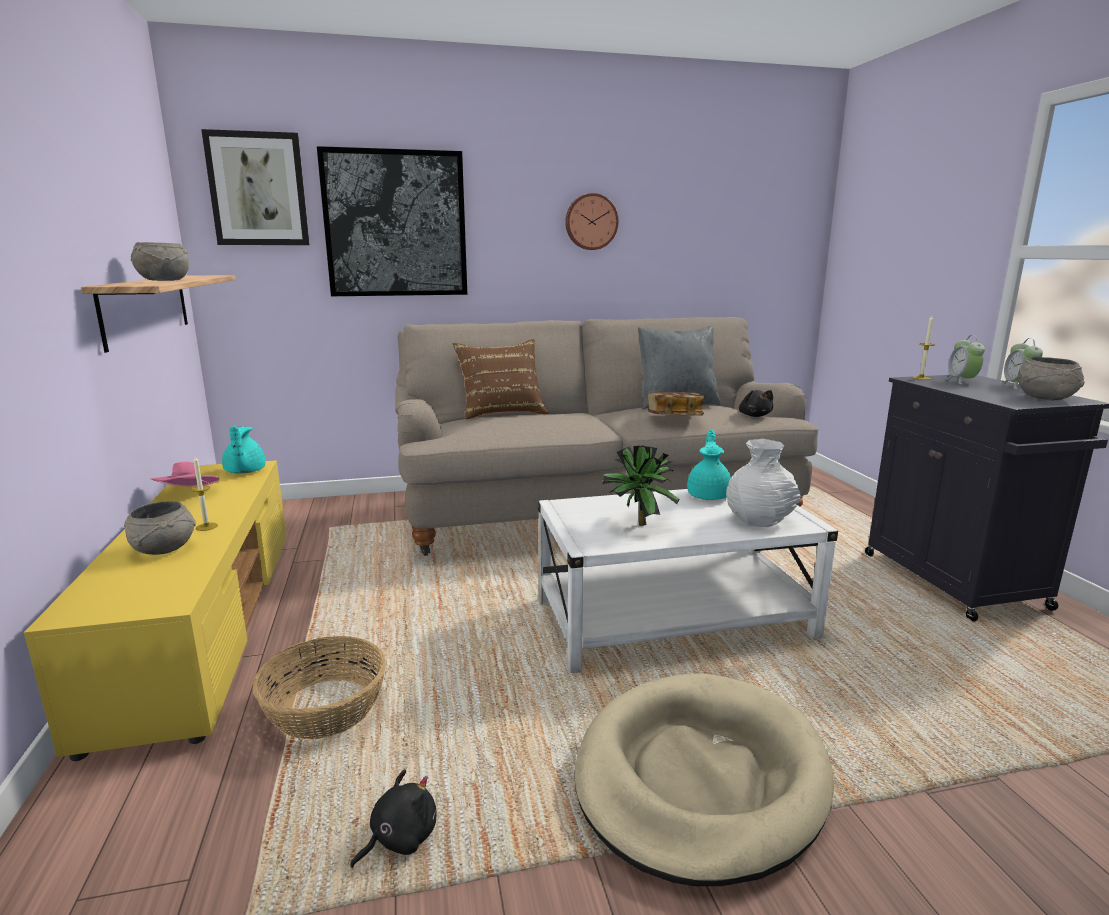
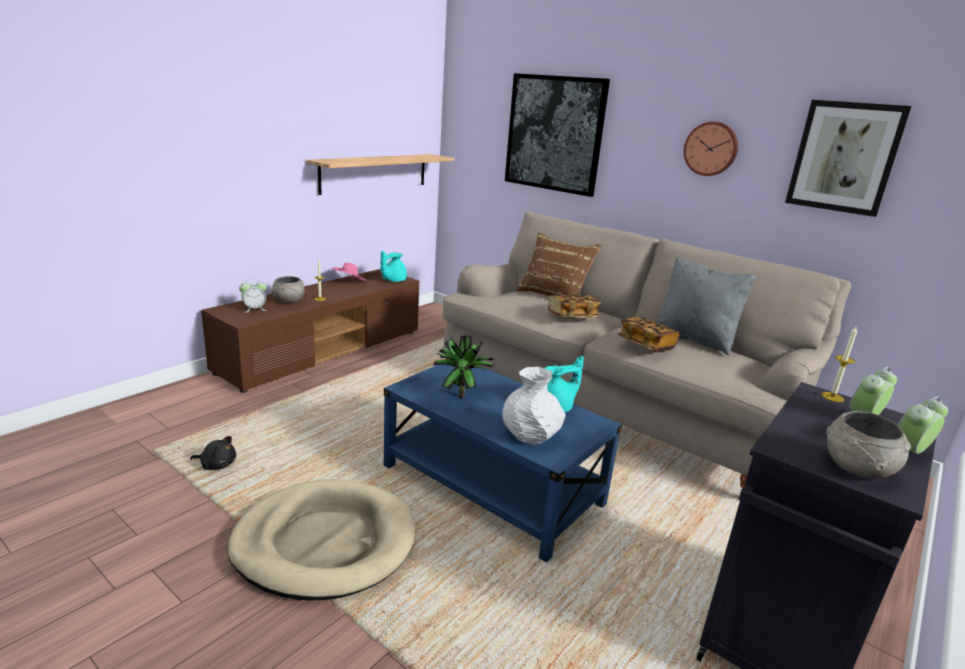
camera: 50 degrees right, 5 degrees up
yellow tv stand [24,460,287,761] -> brown tv stand [201,269,419,393]
grey bowl [131,242,189,281] -> none
picture [201,129,310,245] -> picture moved to [785,100,912,217]
basket [252,636,386,739] -> none
white coffee table [537,489,838,673] -> blue coffee table [384,359,622,562]
black plush toy [739,390,773,417] -> none
none -> alarm clock [239,278,267,313]
none -> book [548,294,601,318]

